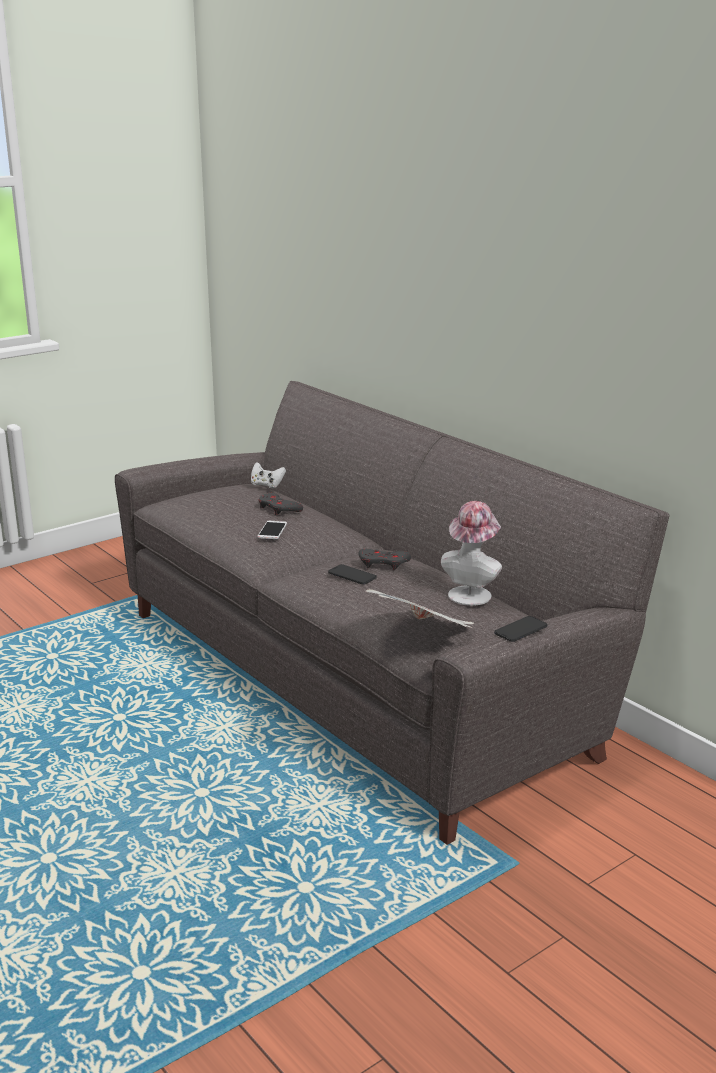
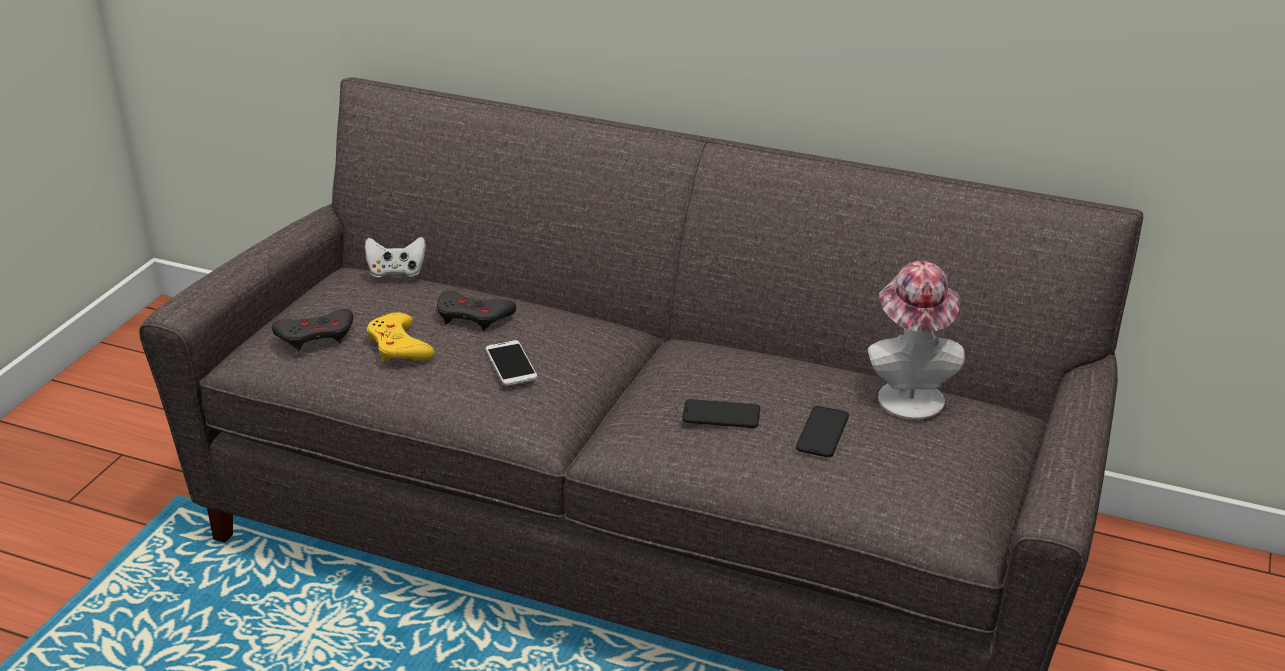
camera: 30 degrees left, 10 degrees up
grey game controller [358,549,411,570] -> grey game controller moved to [272,309,353,351]
newspaper [366,589,474,628] -> none
phone [494,616,547,642] -> phone moved to [796,406,849,457]
none -> yellow game controller [367,312,435,362]

